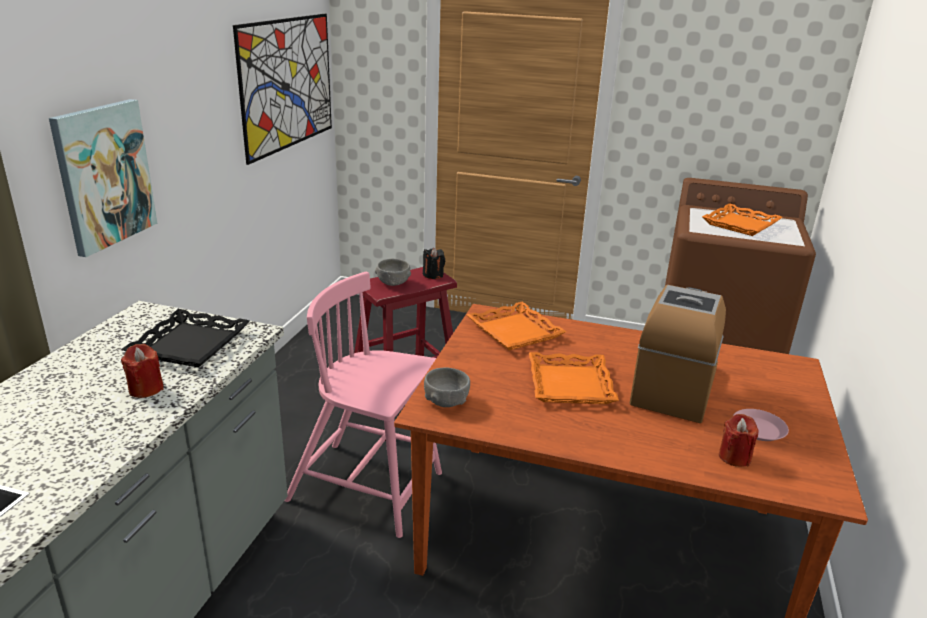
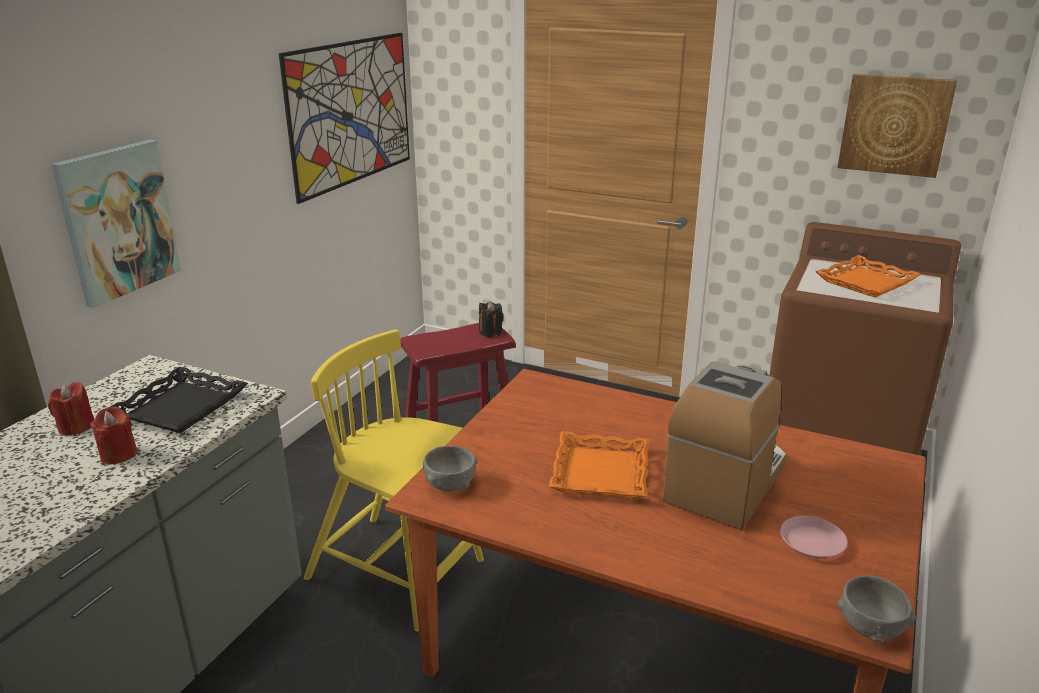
camera: 10 degrees right, 0 degrees up
pink chair [285,272,442,538] -> yellow chair [304,329,484,632]
grey bowl [375,259,411,286] -> grey bowl moved to [838,575,916,642]
orange tray [467,302,566,350] -> none
red candle [719,414,759,467] -> red candle moved to [48,382,94,436]
none -> picture [837,74,957,178]

